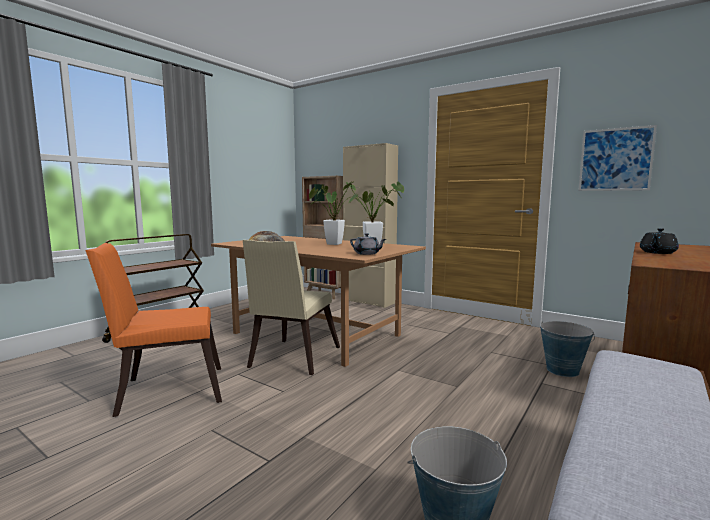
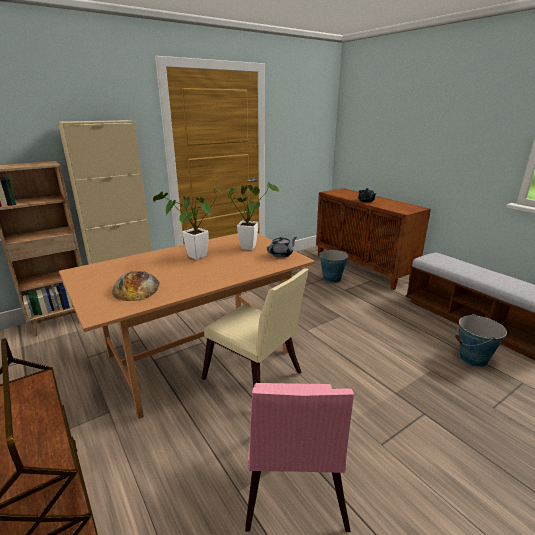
camera: 70 degrees left, 15 degrees up
orange chair [85,243,222,417] -> pink chair [245,383,354,532]
picture [578,125,657,191] -> none

